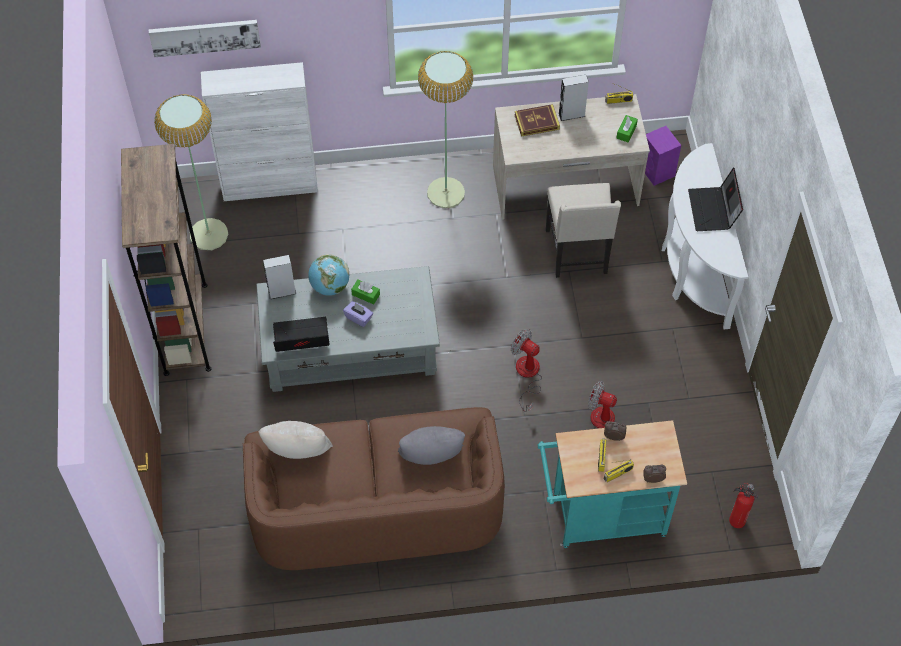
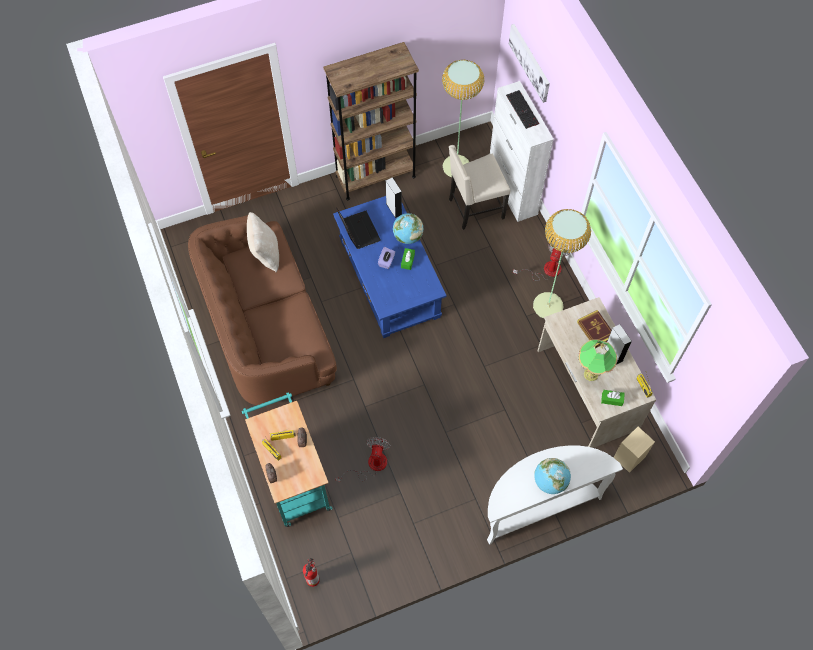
camera: 75 degrees right, 5 degrees up
grey coffee table [256,266,440,392] -> blue coffee table [333,196,447,338]
grey pillow [398,426,465,465] -> none
fan [511,329,542,412] -> fan moved to [513,241,569,281]
beige chair [546,183,621,278] -> beige chair moved to [449,145,510,230]
purple speaker [645,126,681,186] -> beige speaker [613,427,655,473]
laptop [688,167,743,231] -> globe [534,458,571,494]
none -> keyboard [506,90,539,129]
none -> table lamp [578,339,617,381]

